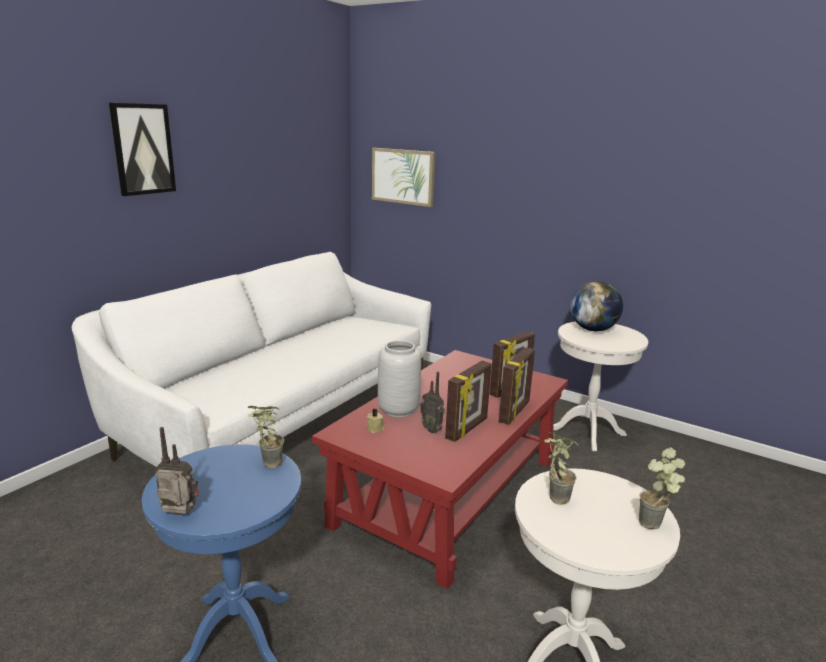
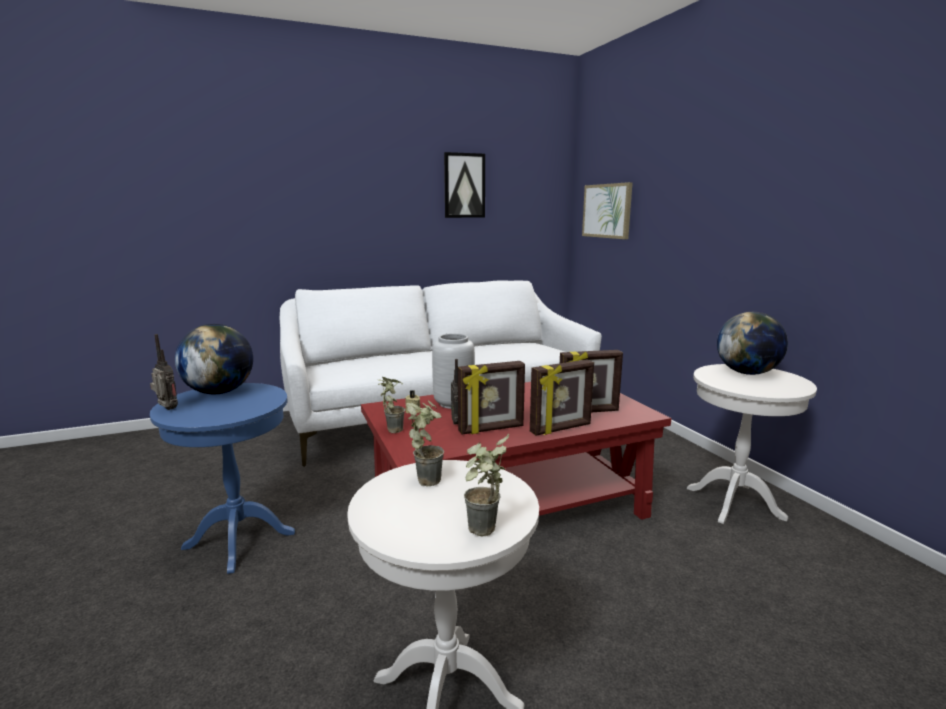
camera: 35 degrees right, 5 degrees down
picture [109,103,176,196] -> picture moved to [444,152,485,218]
potted plant [247,406,284,469] -> potted plant moved to [378,377,405,433]
none -> globe [175,324,253,394]

